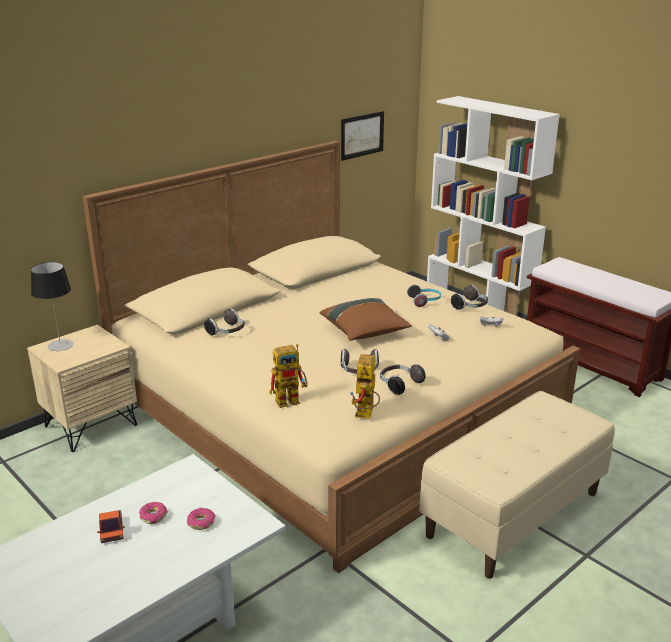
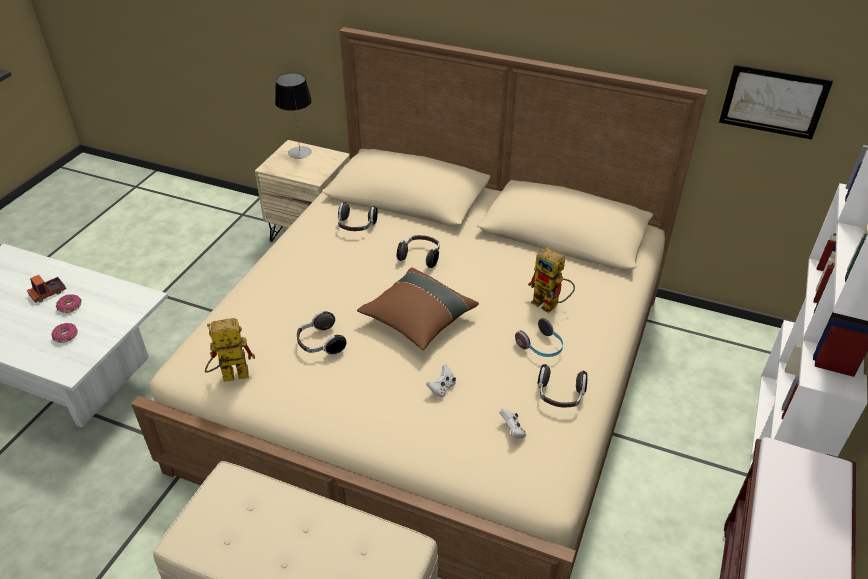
camera: 65 degrees right, 15 degrees up
toy robot [269,344,308,408] -> toy robot moved to [528,247,575,313]
headphones [380,364,426,395] -> headphones moved to [397,235,440,268]

